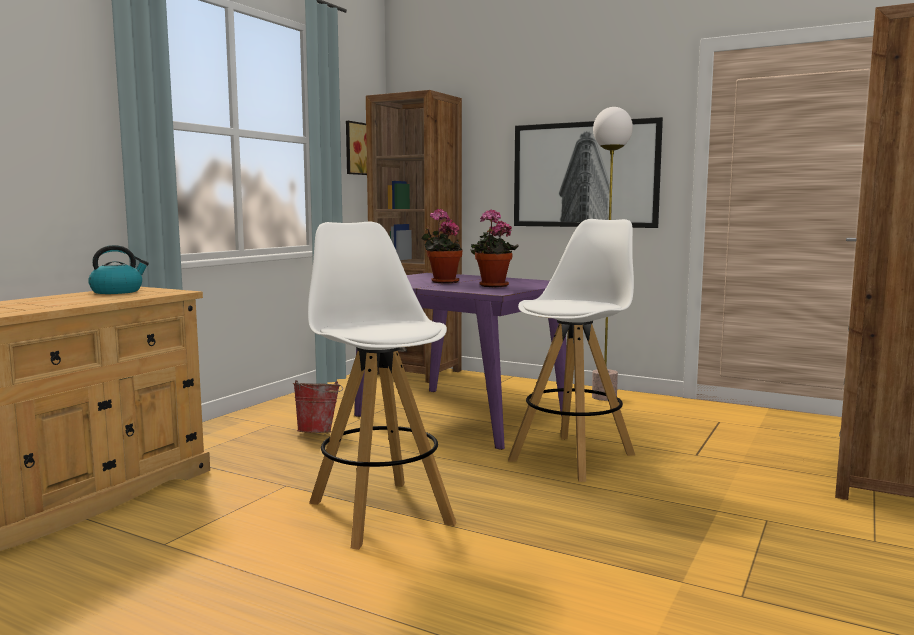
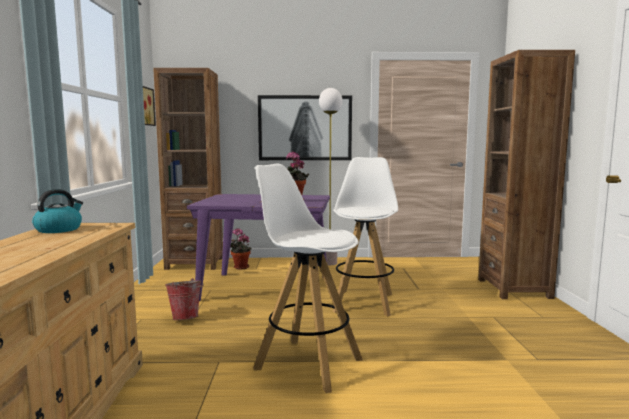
camera: 30 degrees left, 0 degrees up
potted plant [421,209,462,283] -> potted plant moved to [230,228,251,269]

